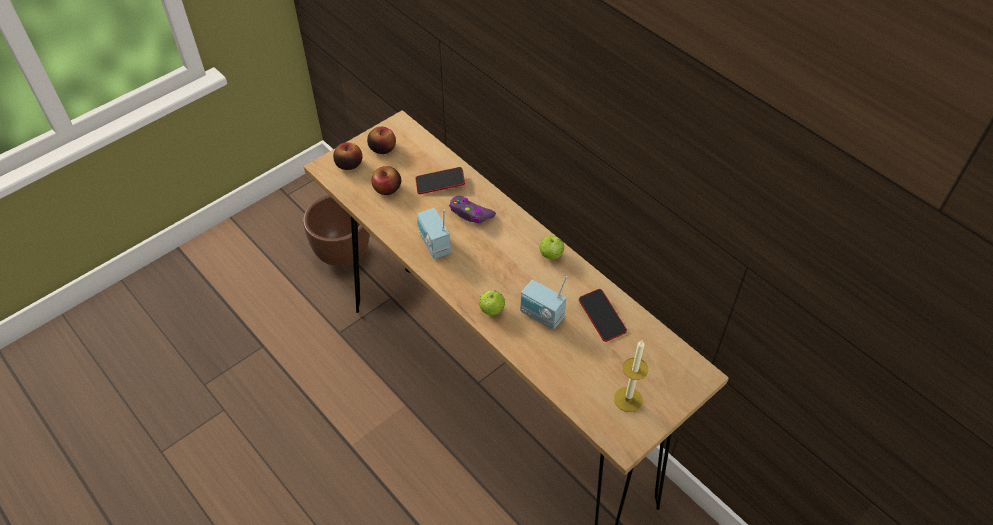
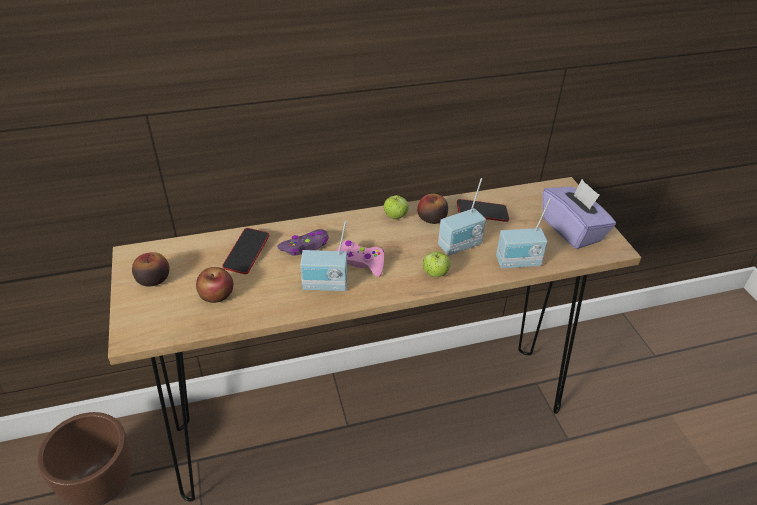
camera: 65 degrees left, 10 degrees down
apple [333,142,363,170] -> apple moved to [417,194,448,224]
candle [614,340,648,412] -> purple tissue box [542,179,616,249]
none -> pink game controller [336,240,384,277]
none -> radio [496,198,551,268]

